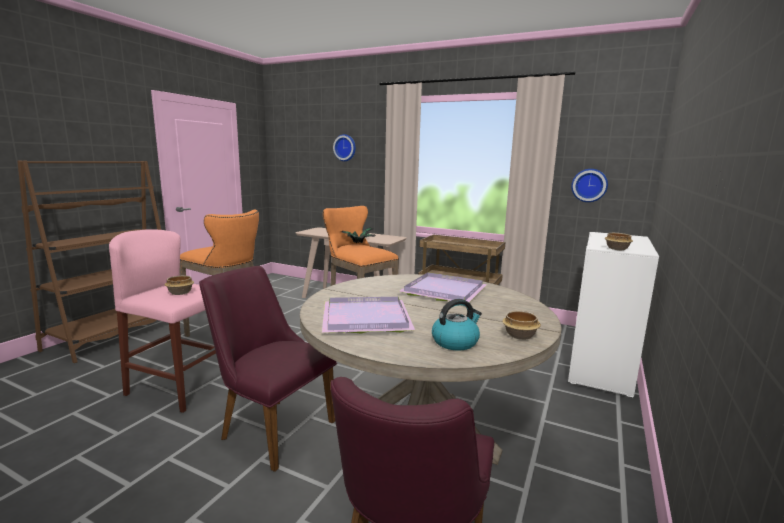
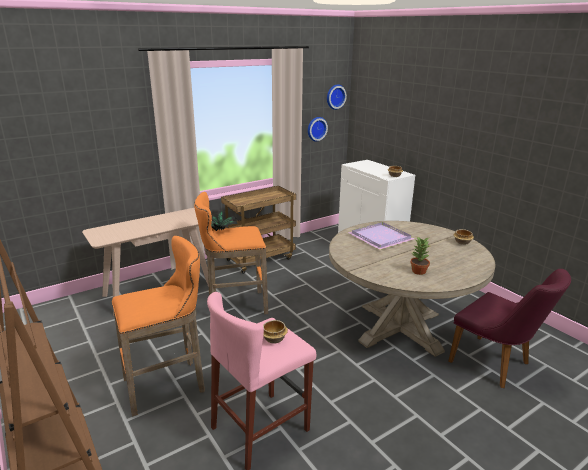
camera: 60 degrees left, 10 degrees up
purple chair [199,266,337,472] -> none
purple tray [322,297,415,334] -> potted plant [410,237,430,275]
wall clock [333,134,356,161] -> wall clock moved to [327,84,347,110]
kettle [432,299,482,350] -> none

